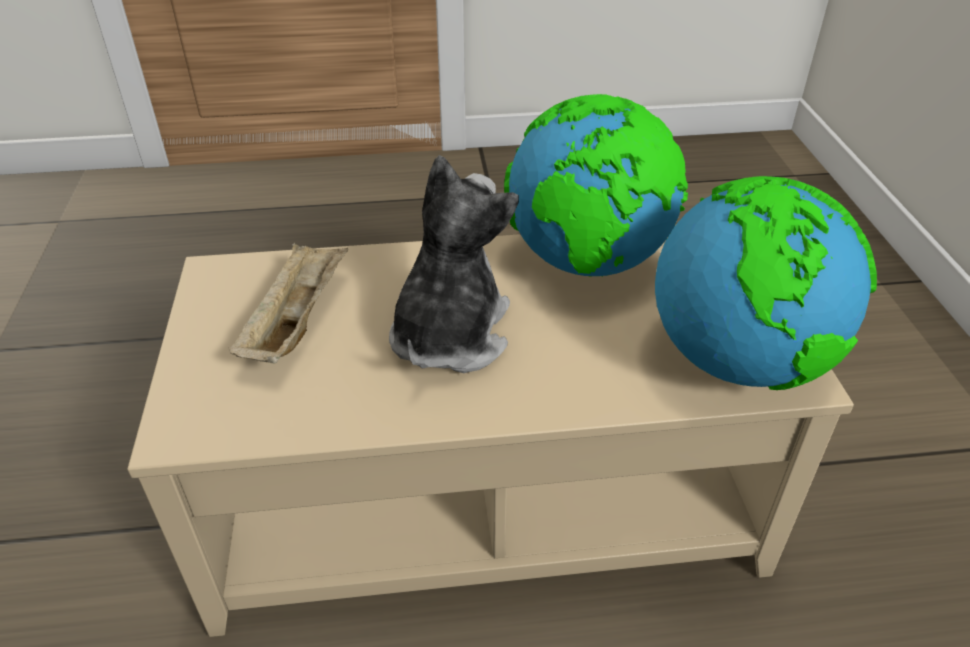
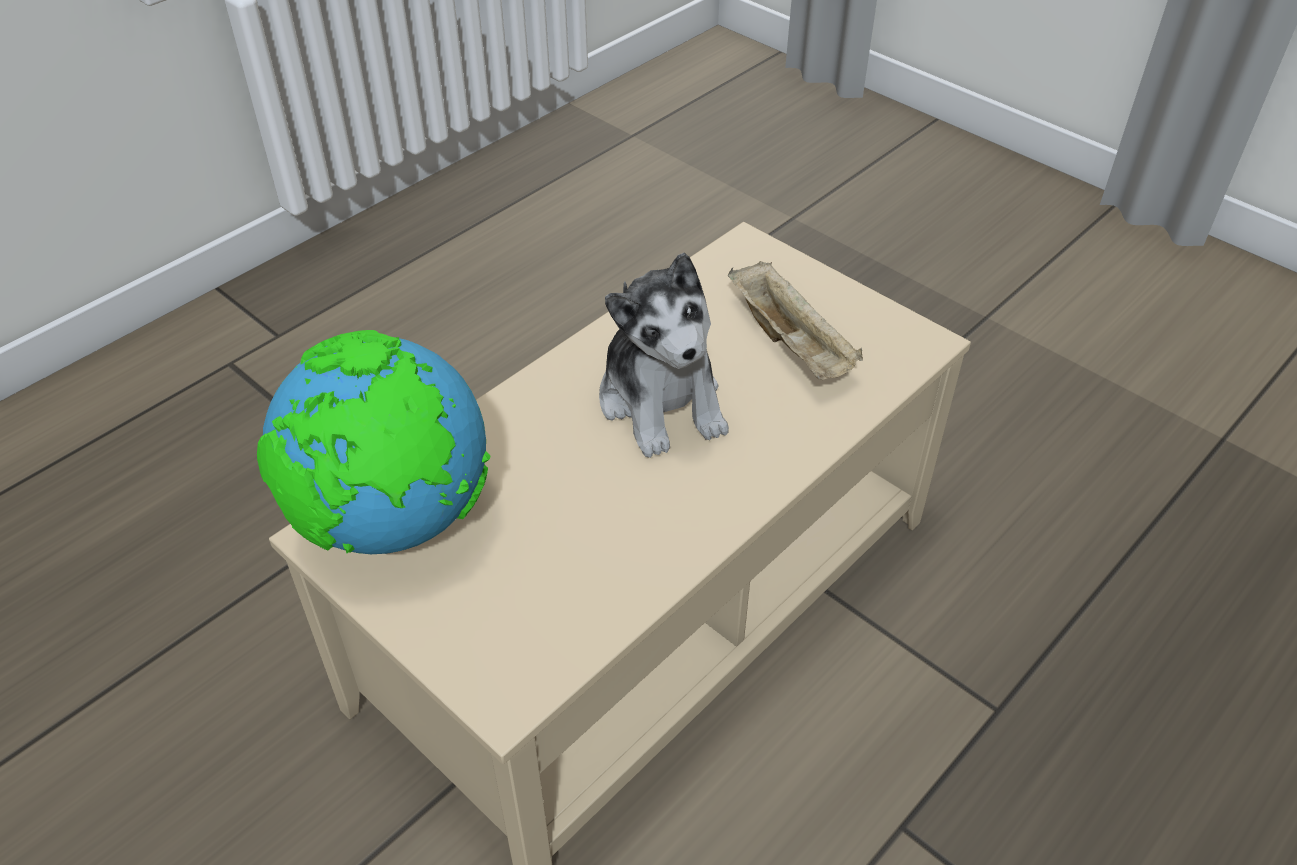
camera: 140 degrees right, 5 degrees up
globe [504,94,688,277] -> none

